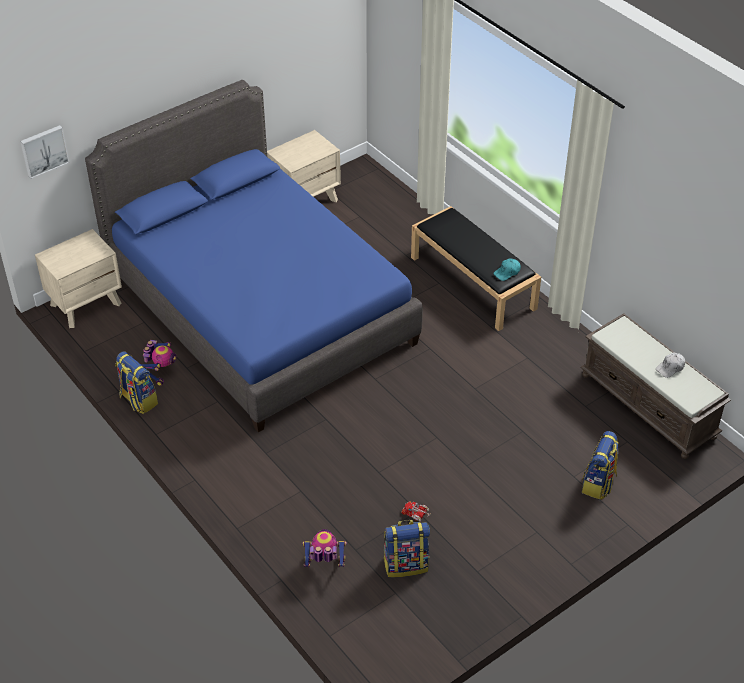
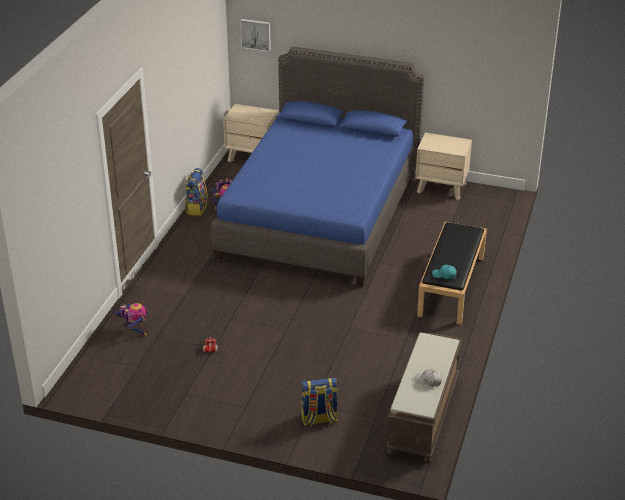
camera: 55 degrees right, 10 degrees down
backpack [383,520,430,577] -> none

